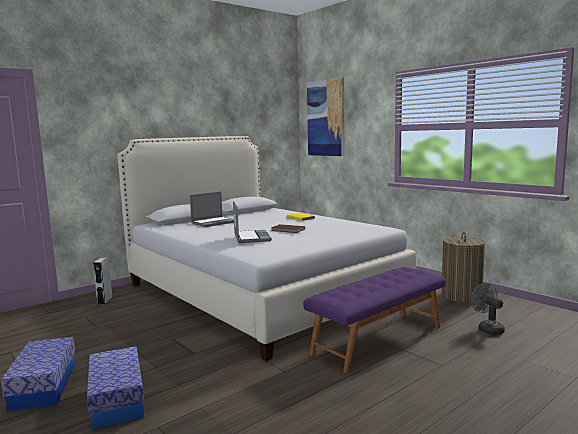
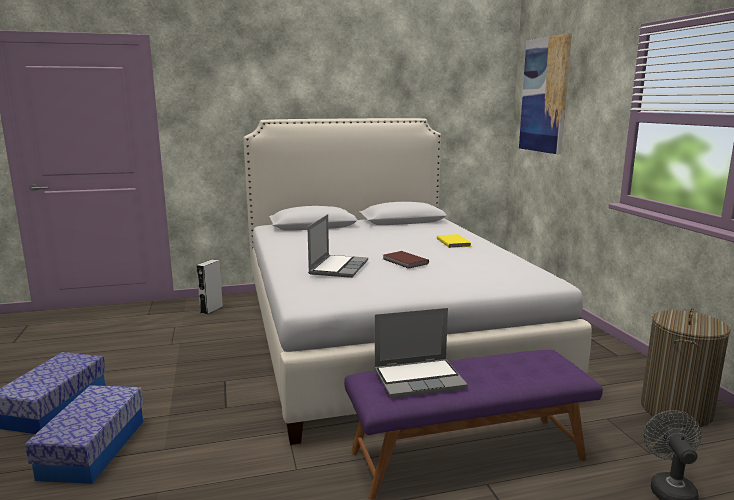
camera: 25 degrees right, 5 degrees up
laptop [190,192,234,227] -> laptop moved to [374,308,468,398]

